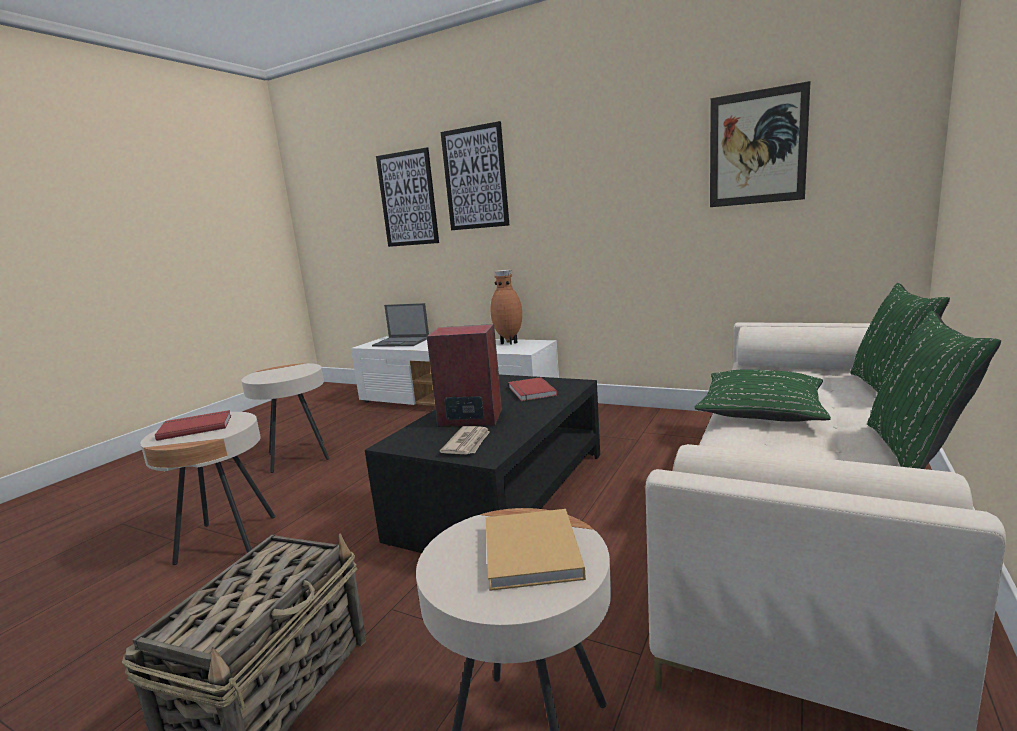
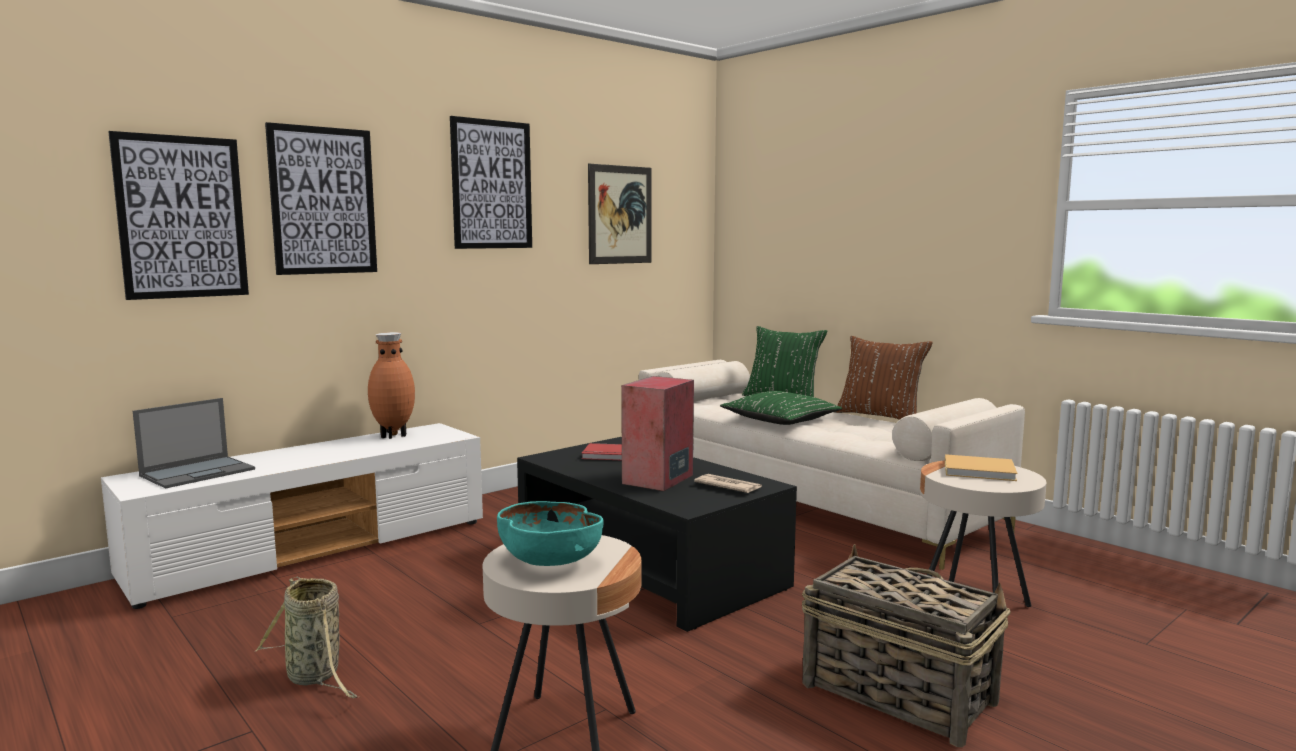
camera: 70 degrees left, 5 degrees down
red book [155,410,231,441] -> turquoise bowl [497,501,604,566]
beige side table [241,363,329,473] -> basket [255,577,357,698]
green pillow [867,310,1001,469] -> brown pillow [834,336,933,420]
none -> picture [450,116,532,249]

